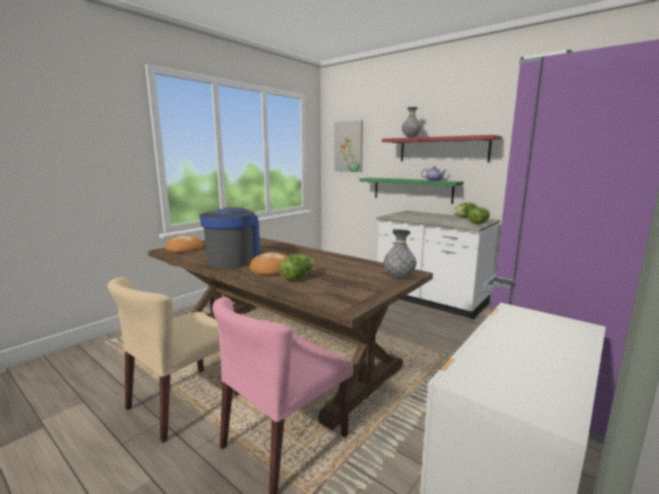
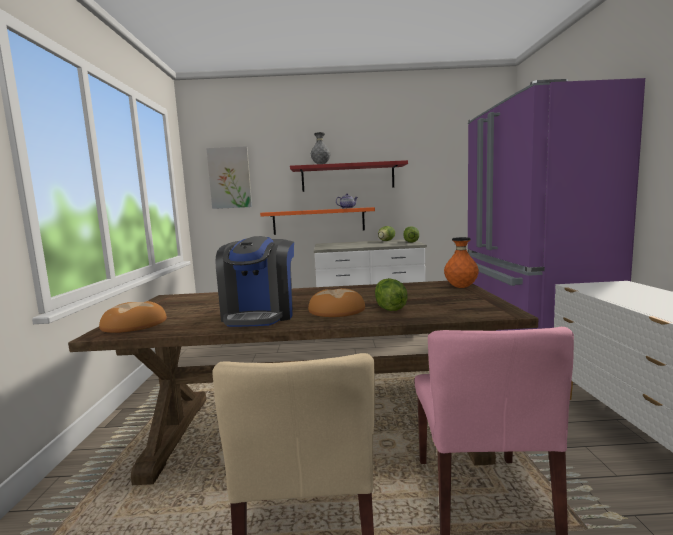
camera: 40 degrees left, 5 degrees down
coffee machine [199,207,260,268] -> coffee machine turned 150 degrees counterclockwise [215,236,294,327]
green shelf [359,178,464,204] -> orange shelf [260,207,375,235]
grey vase [384,230,417,279] -> orange vase [444,237,479,288]

